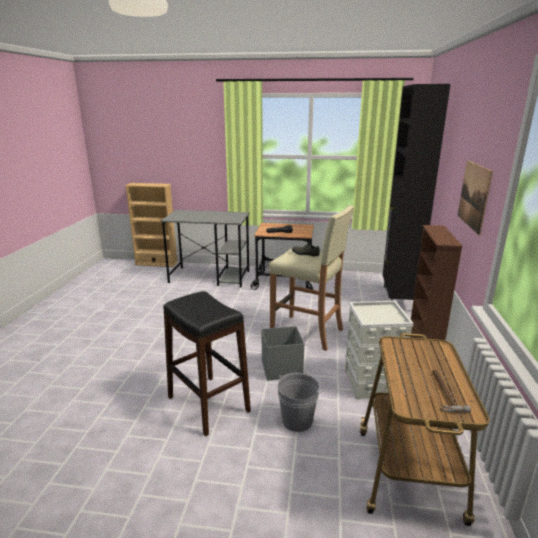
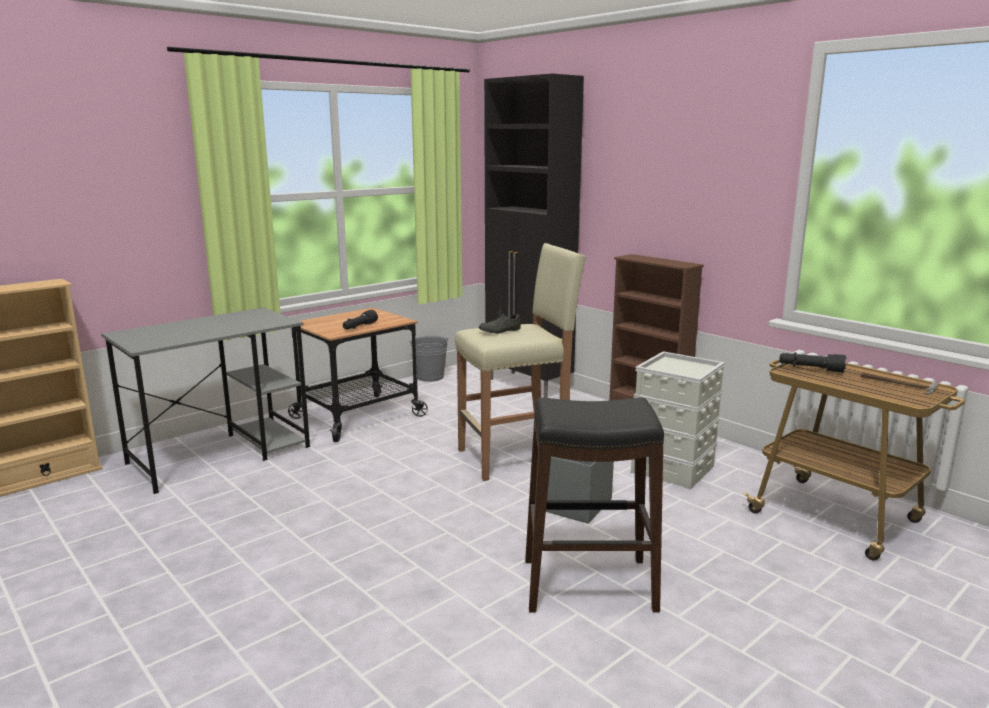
camera: 50 degrees left, 5 degrees down
grey bucket [278,373,321,432] -> grey bucket moved to [408,336,448,382]
picture [458,160,493,235] -> none
none -> black flashlight [779,352,846,373]

